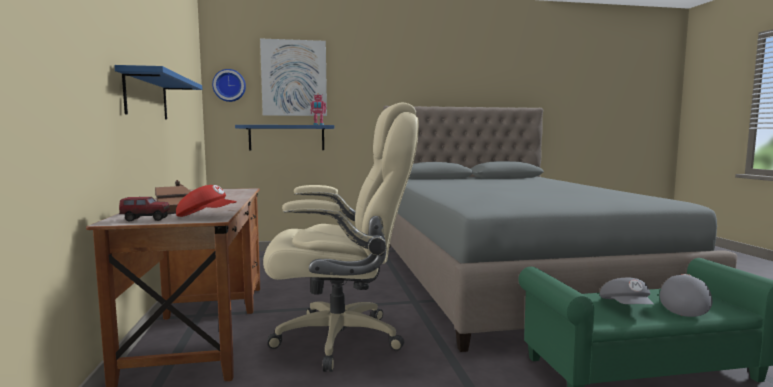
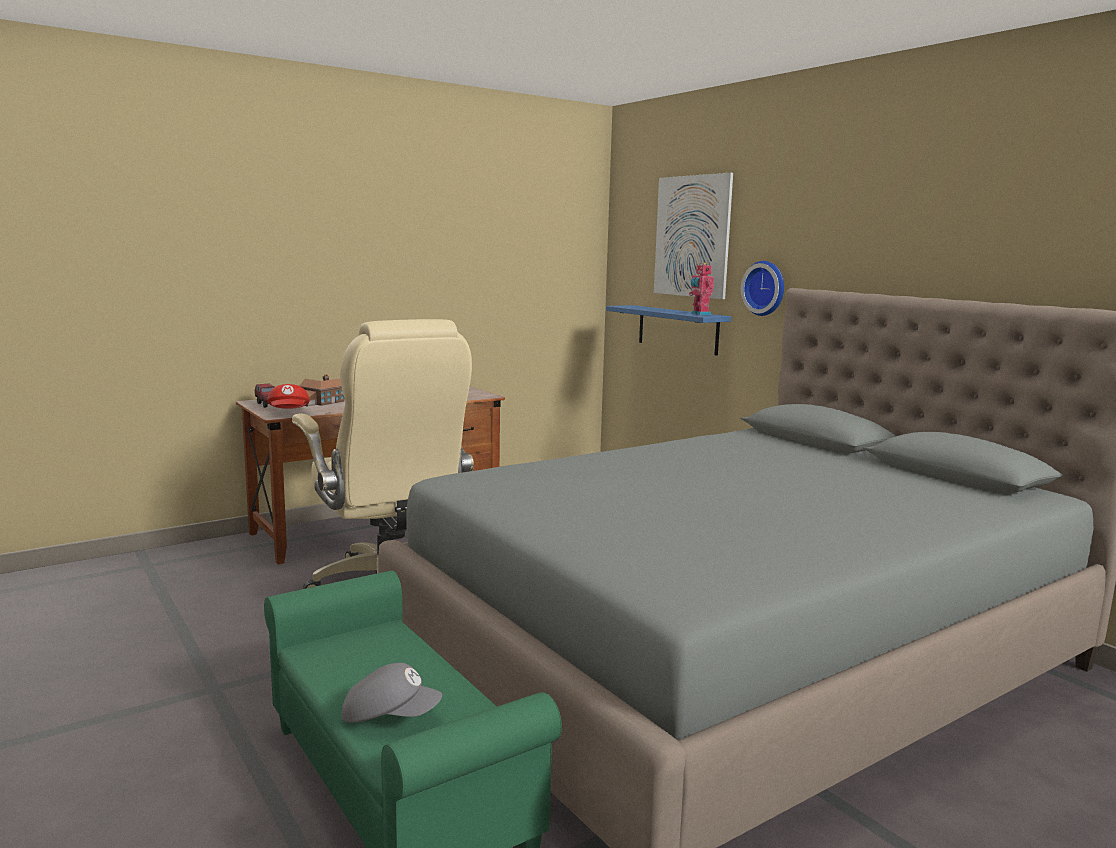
camera: 65 degrees right, 5 degrees up
blue shelf [114,65,202,119] -> none
wall clock [212,69,246,102] -> wall clock moved to [741,261,784,316]
grey cap [600,278,654,304] -> none

